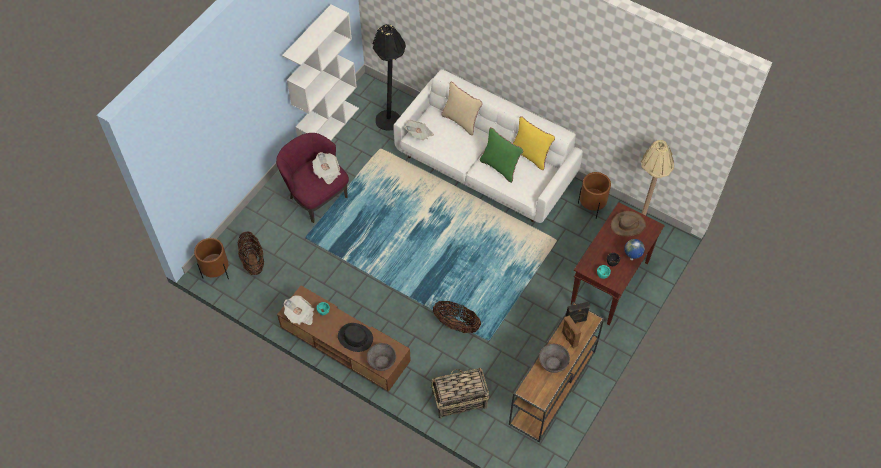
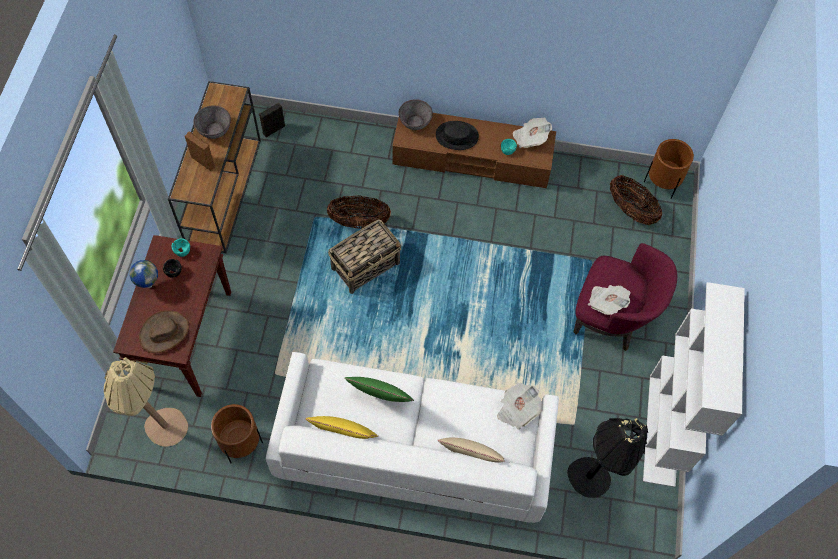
camera: 155 degrees right, 5 degrees up
basket [431,368,489,419] -> basket moved to [328,219,401,294]
black speaker [566,302,590,323] -> black speaker moved to [259,103,285,137]

